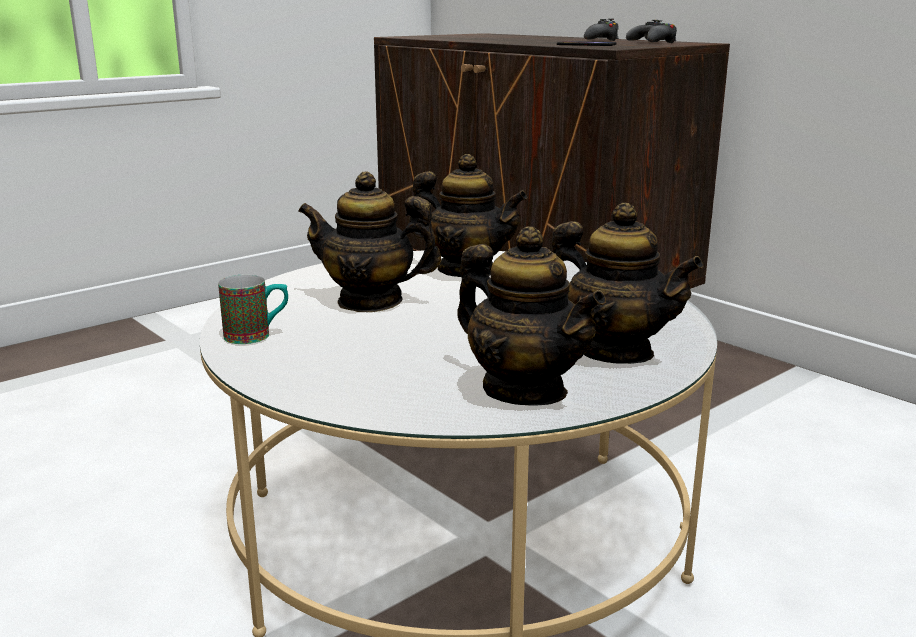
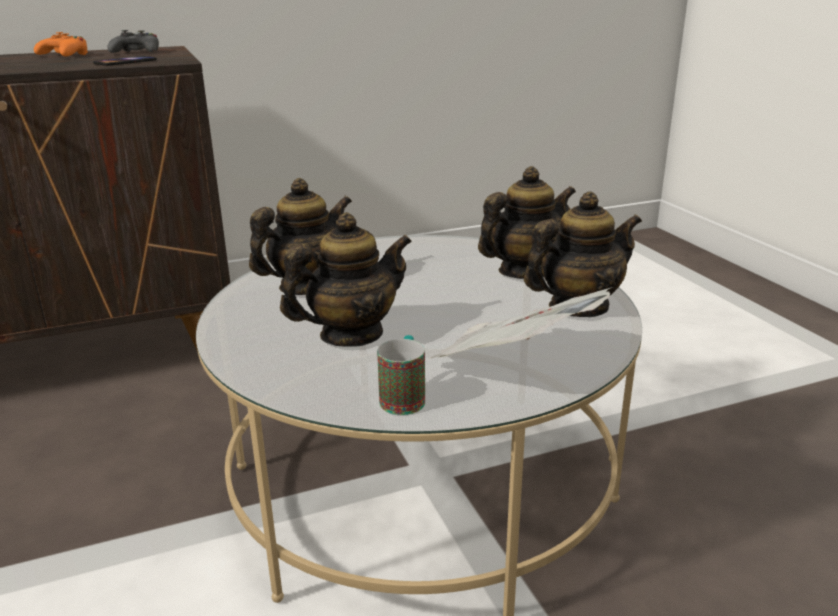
camera: 70 degrees left, 5 degrees up
teapot [298,172,442,312] -> teapot turned 150 degrees counterclockwise [280,212,412,347]
black game controller [584,19,619,41] -> orange game controller [34,32,89,56]
none -> newspaper [429,287,613,359]

